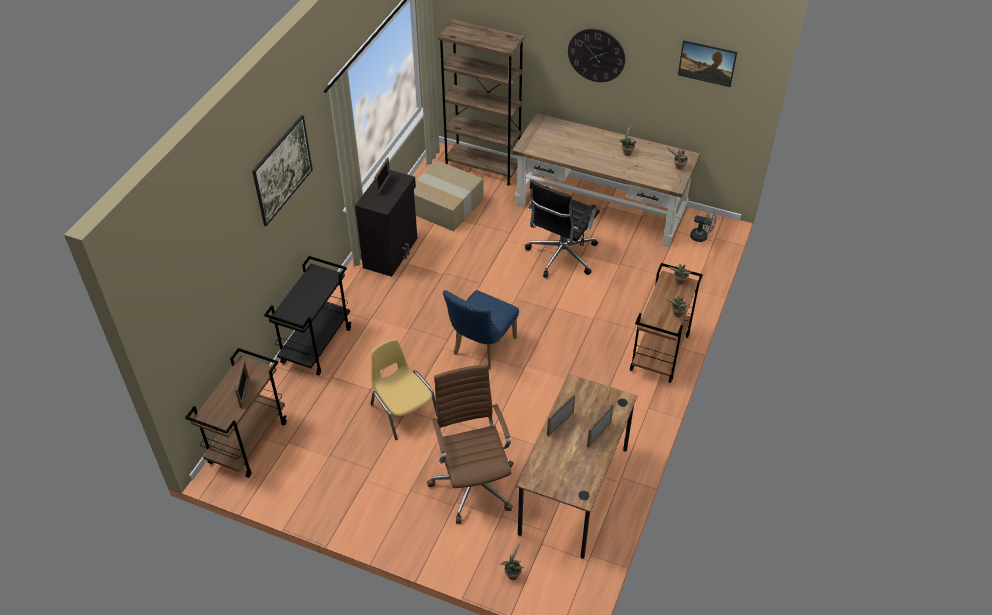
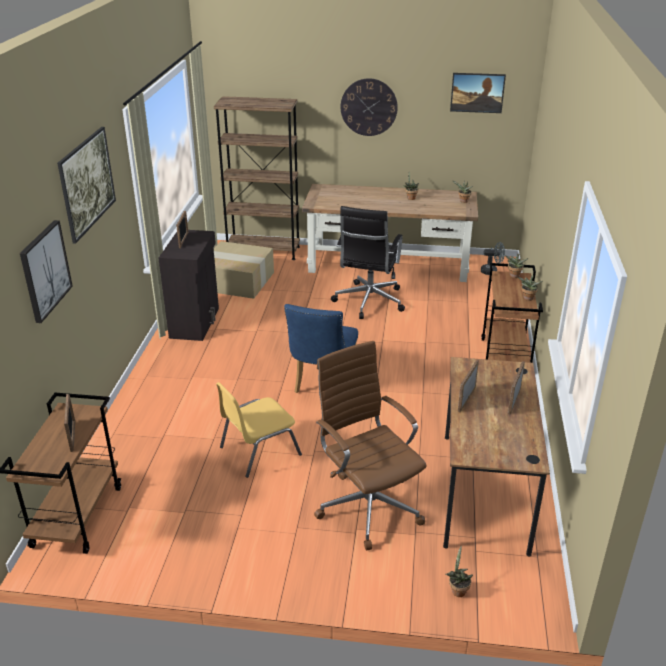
camera: 15 degrees left, 15 degrees down
black cart [264,256,352,375] -> none
yellow chair [371,339,437,440] -> yellow chair turned 75 degrees counterclockwise [216,382,302,478]
none -> picture [20,220,73,323]

